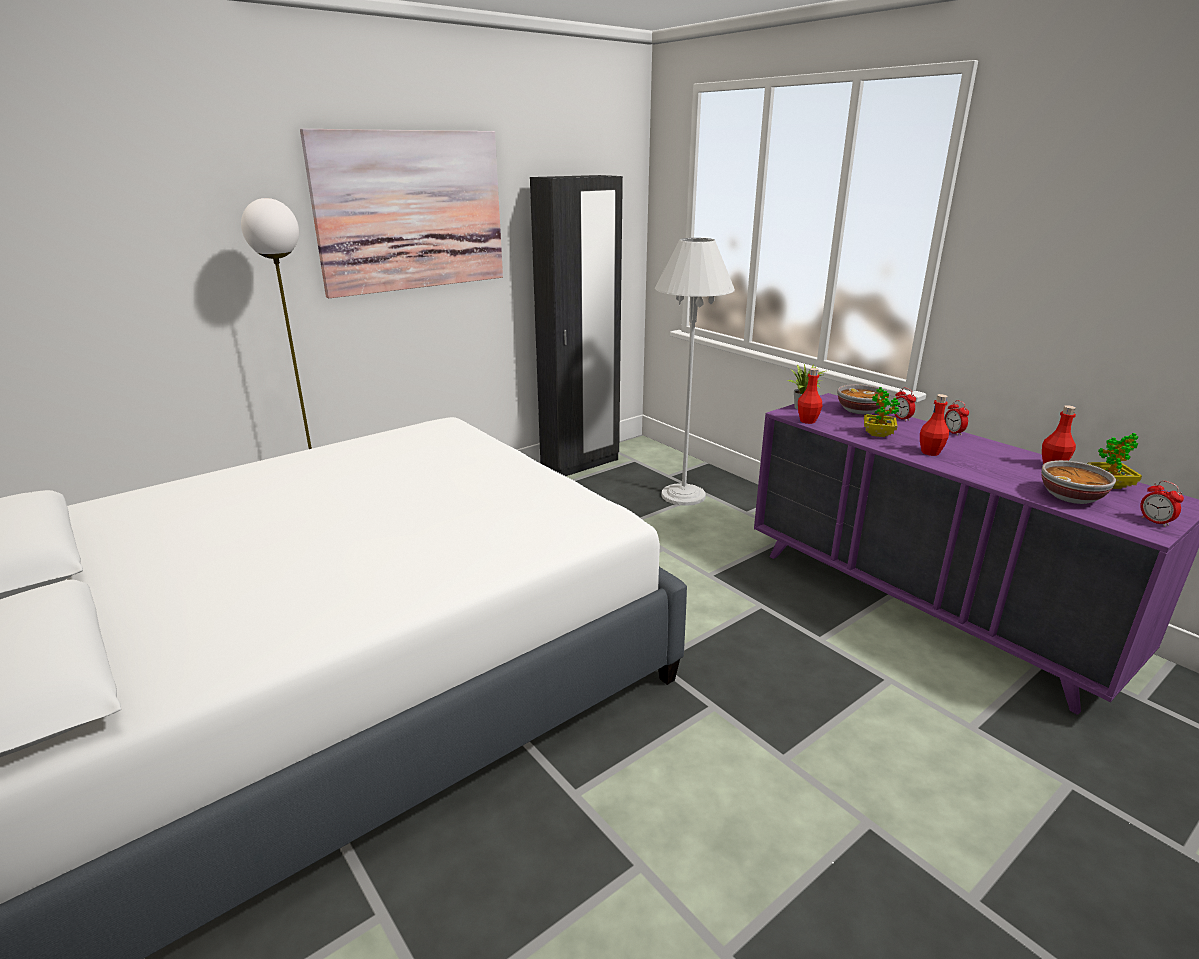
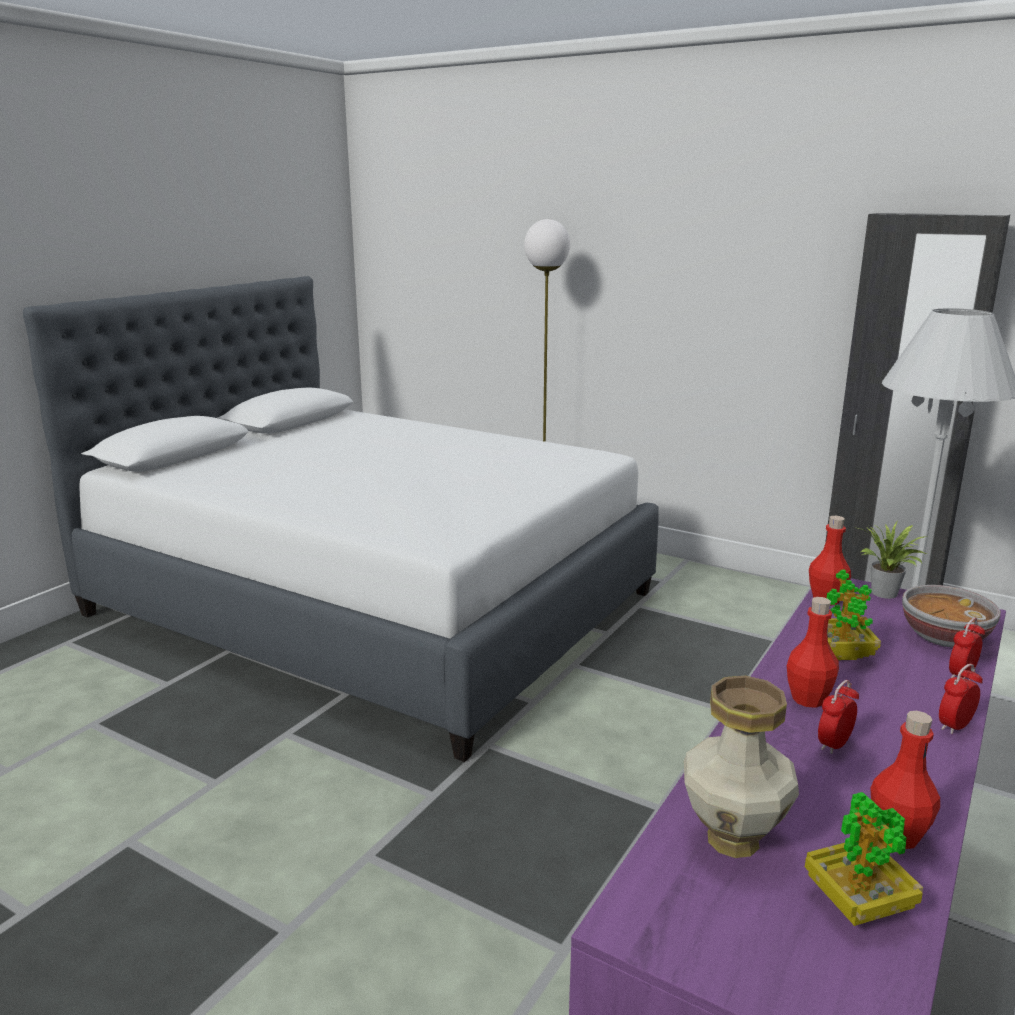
camera: 70 degrees right, 5 degrees down
picture [300,129,503,298] -> none
bowl [1041,460,1116,504] -> vase [684,676,799,858]
alarm clock [1140,481,1184,527] -> alarm clock moved to [818,680,859,754]

